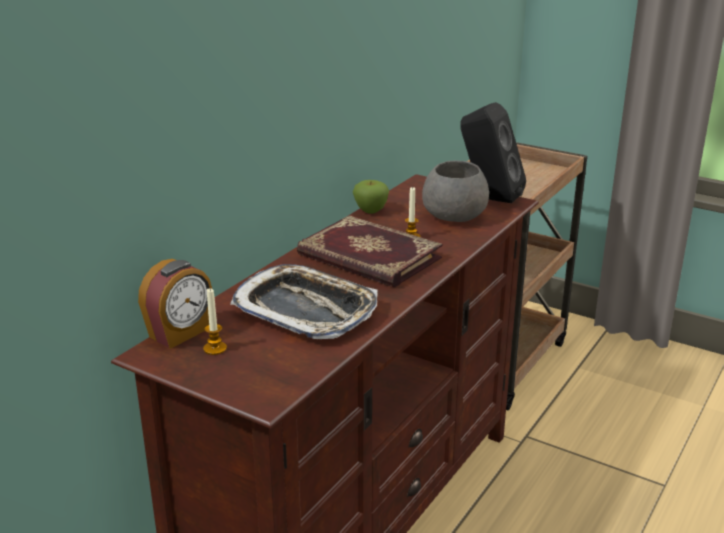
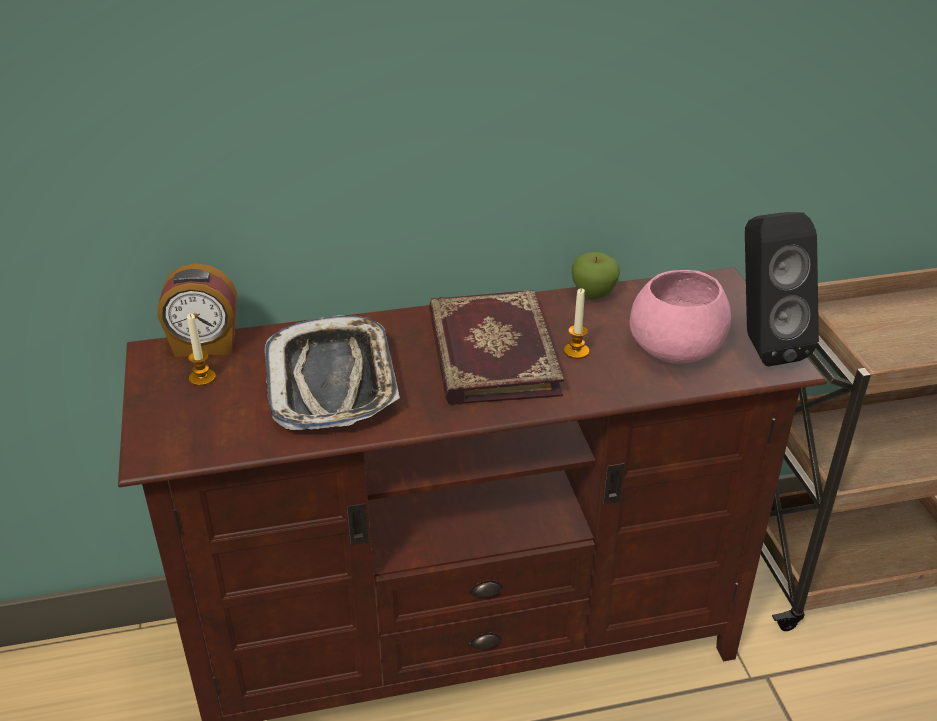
camera: 45 degrees right, 10 degrees up
grey bowl [422,161,489,222] -> pink bowl [630,270,731,364]

